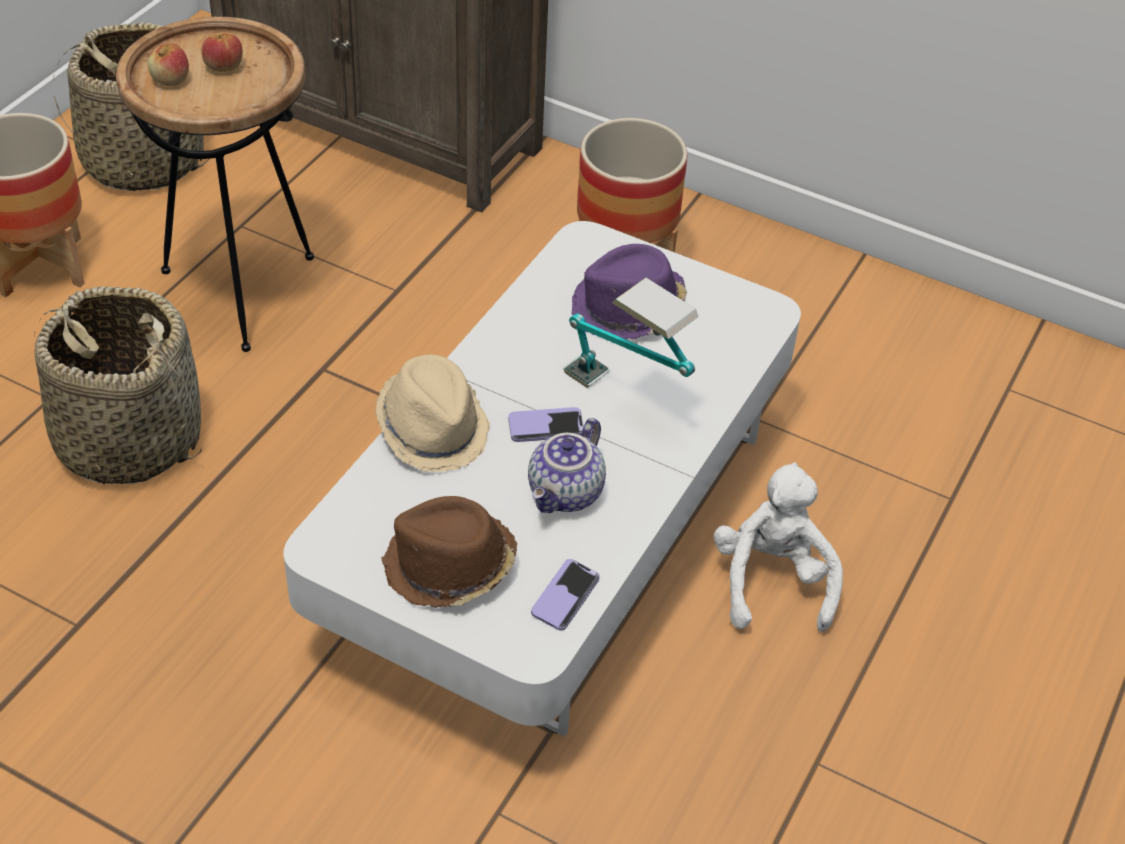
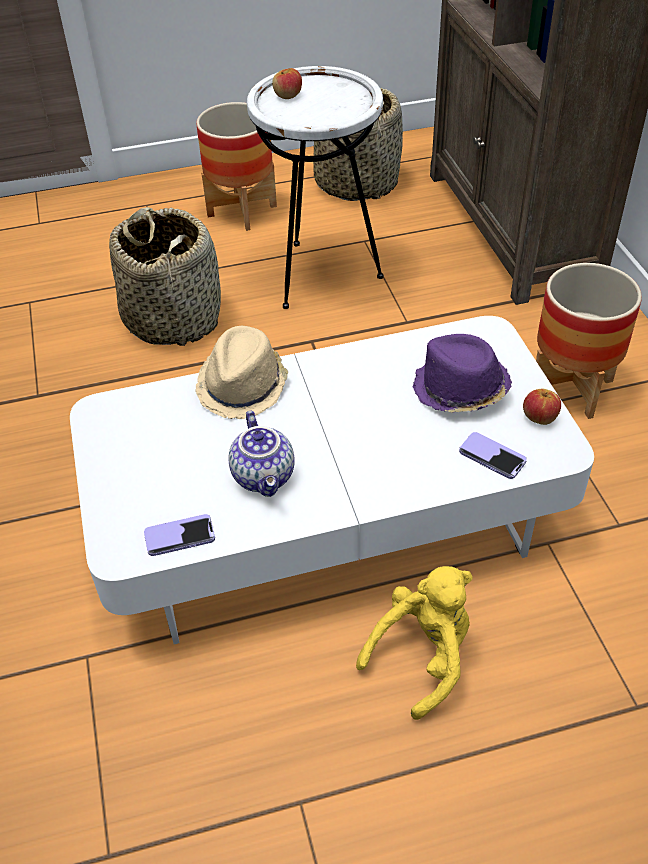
camera: 50 degrees right, 0 degrees up
brown side table [116,17,314,352] -> white side table [247,66,383,309]
apple [202,33,243,72] -> apple moved to [523,389,561,425]
brown hat [381,496,517,608] -> none
phone [508,407,584,442] -> phone moved to [459,432,527,479]
teapot [528,418,606,513] -> teapot turned 90 degrees counterclockwise [228,411,295,497]
table lamp [563,278,698,388] -> none
white plush toy [713,462,843,632] -> yellow plush toy [356,566,473,720]

